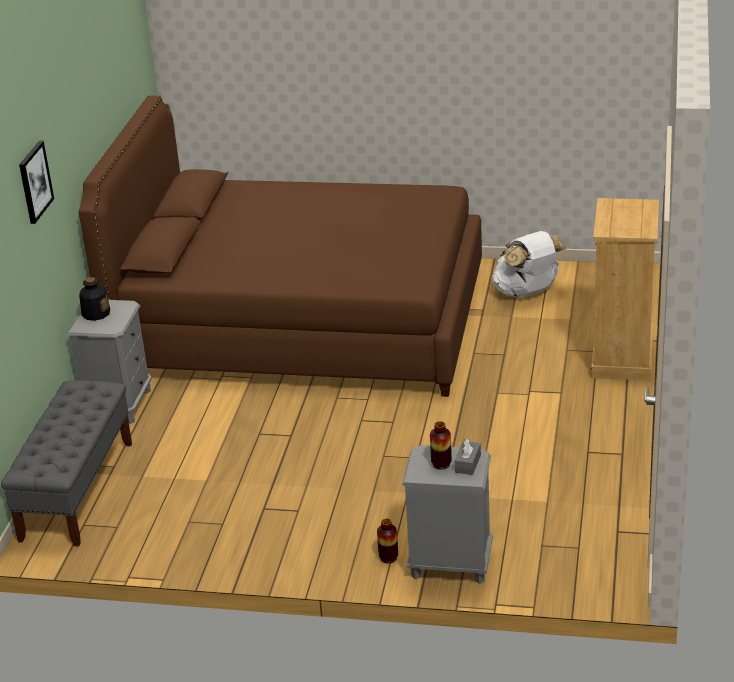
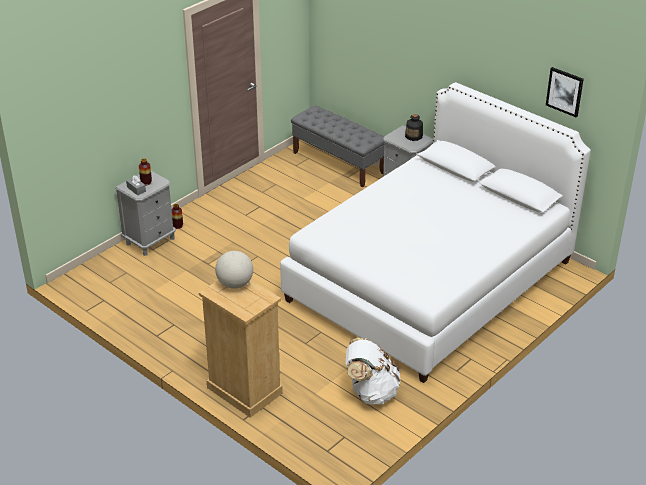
camera: 120 degrees right, 5 degrees up
picture [19,141,54,224] -> picture moved to [546,67,584,117]
brown bed [79,96,482,397] -> white bed [280,82,591,383]
none -> globe [215,251,253,289]

